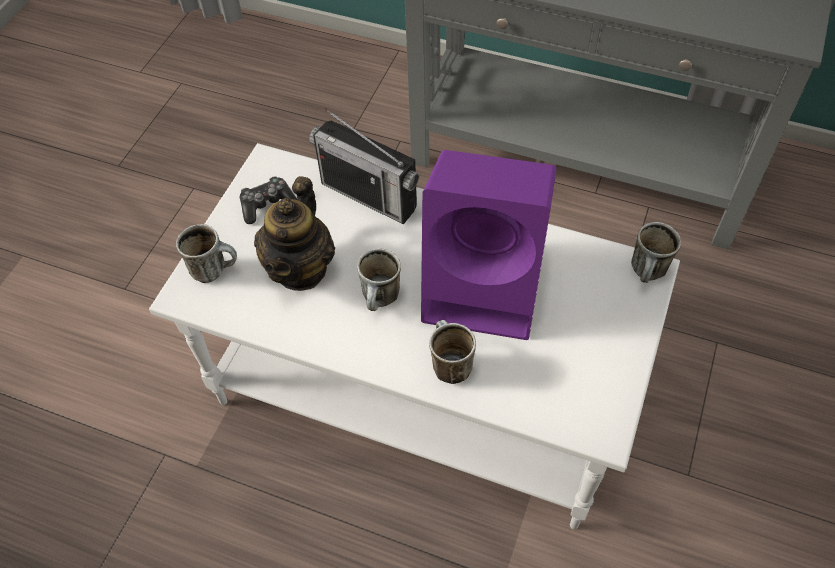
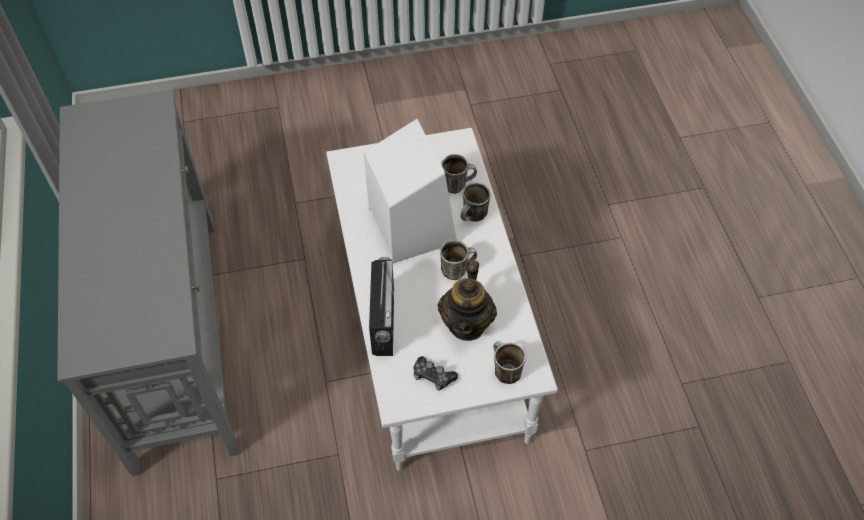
camera: 125 degrees left, 0 degrees up
teapot [254,176,335,291] -> teapot turned 120 degrees clockwise [438,260,497,341]
purple speaker [421,150,557,340] -> white speaker [364,119,456,264]
mug [631,222,681,283] -> mug moved to [441,154,477,194]

